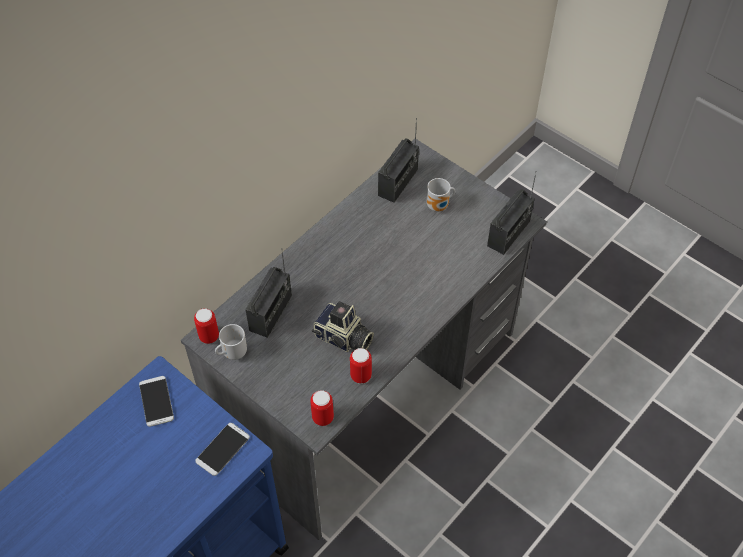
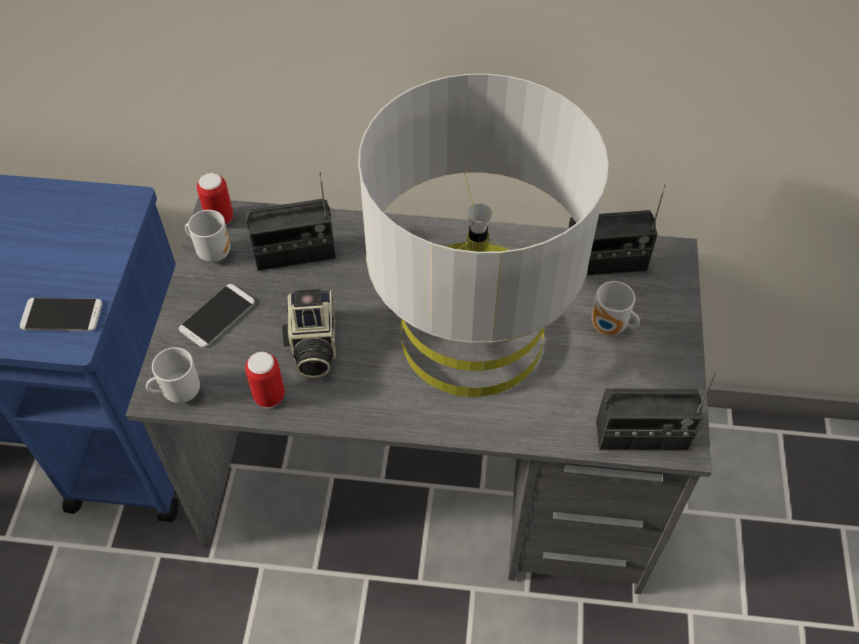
camera: 55 degrees right, 0 degrees up
phone [139,376,174,427] -> phone moved to [179,284,255,348]
can [310,390,334,426] -> mug [146,347,200,403]
none -> grey table lamp [358,74,609,397]

